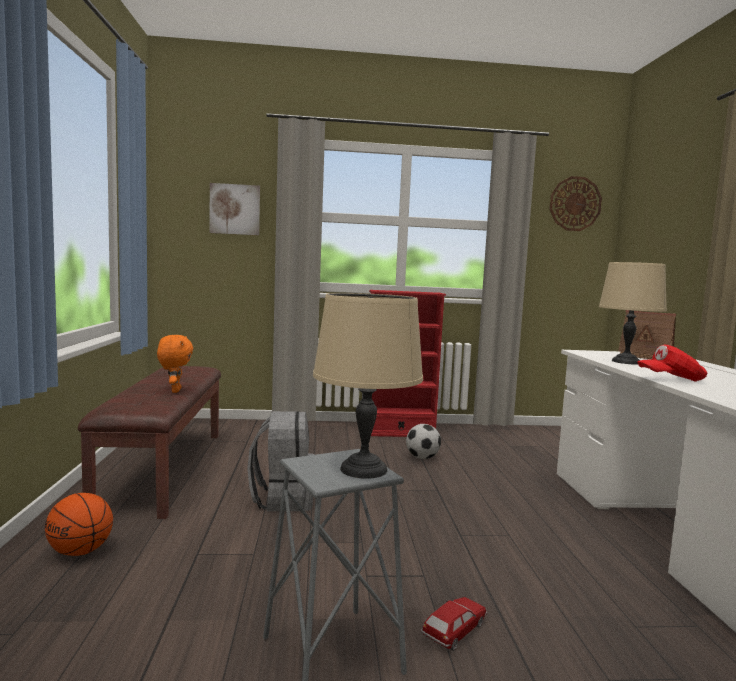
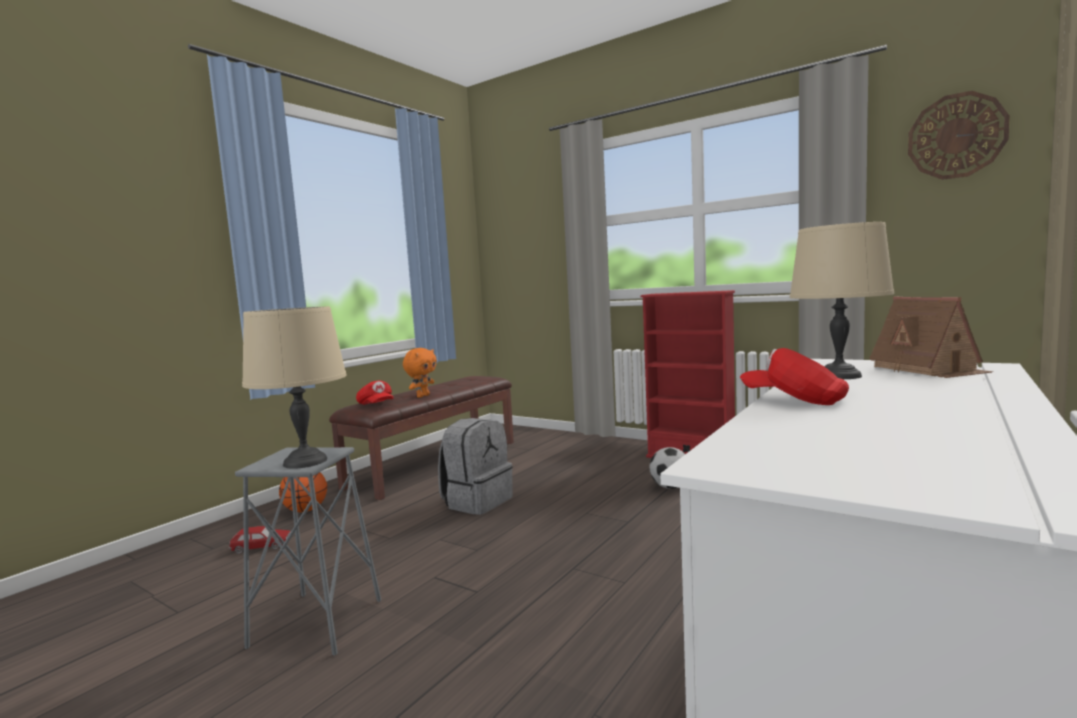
camera: 40 degrees right, 0 degrees up
picture [209,183,260,235] -> none
toy car [420,597,487,651] -> toy car moved to [228,526,291,554]
none -> red cap [356,380,394,405]

